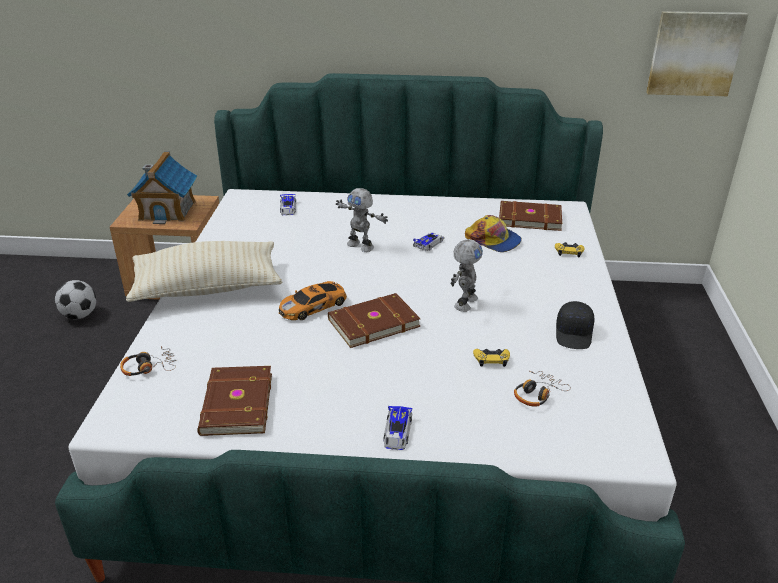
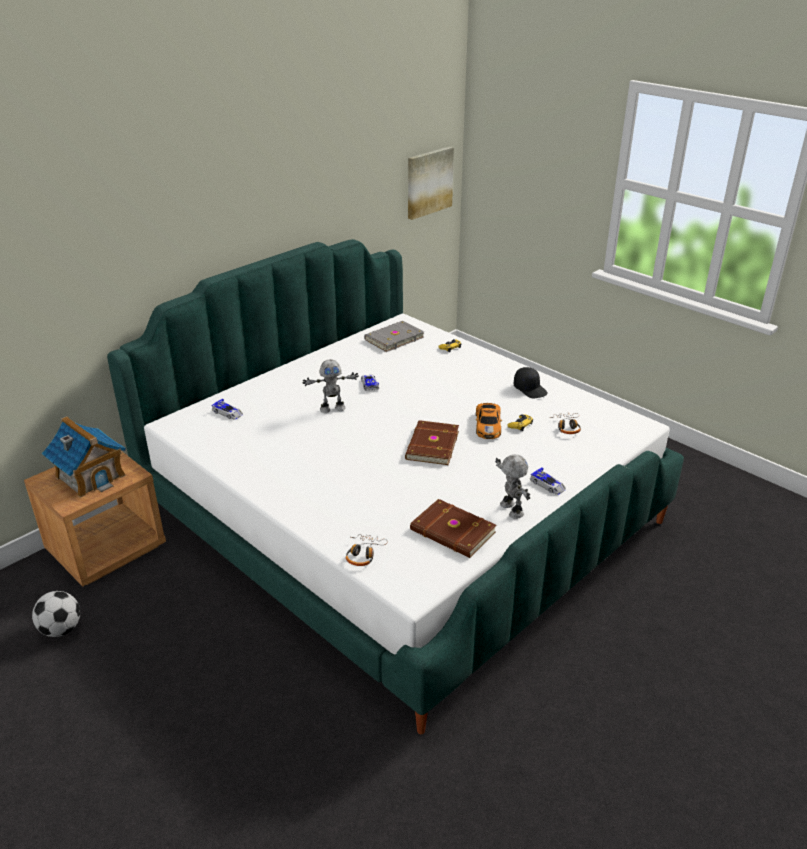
camera: 50 degrees left, 0 degrees up
beige pillow [126,241,282,302] -> none
toy car [279,281,347,320] -> toy car moved to [476,403,502,439]
toy robot [451,239,483,312] -> toy robot moved to [495,454,530,519]
cap [465,215,522,252] -> none
brown book [499,201,562,231] -> grey book [364,321,424,352]

